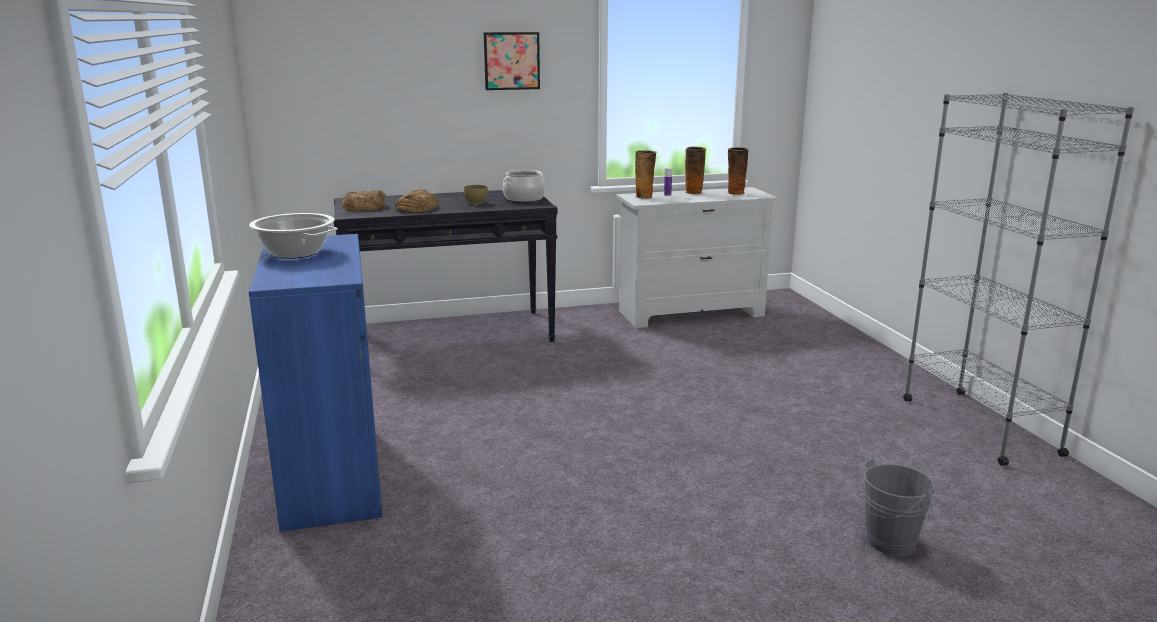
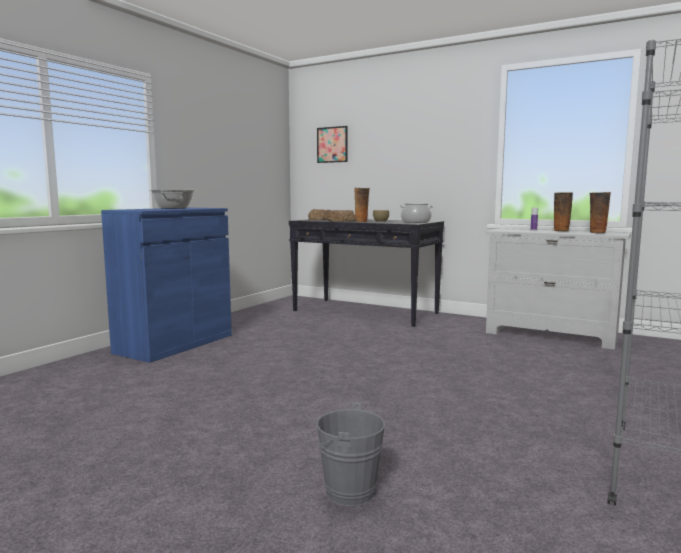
camera: 45 degrees right, 10 degrees down
picture [484,32,540,90] -> picture moved to [317,126,348,163]
vase [635,150,656,199] -> vase moved to [355,188,370,222]

